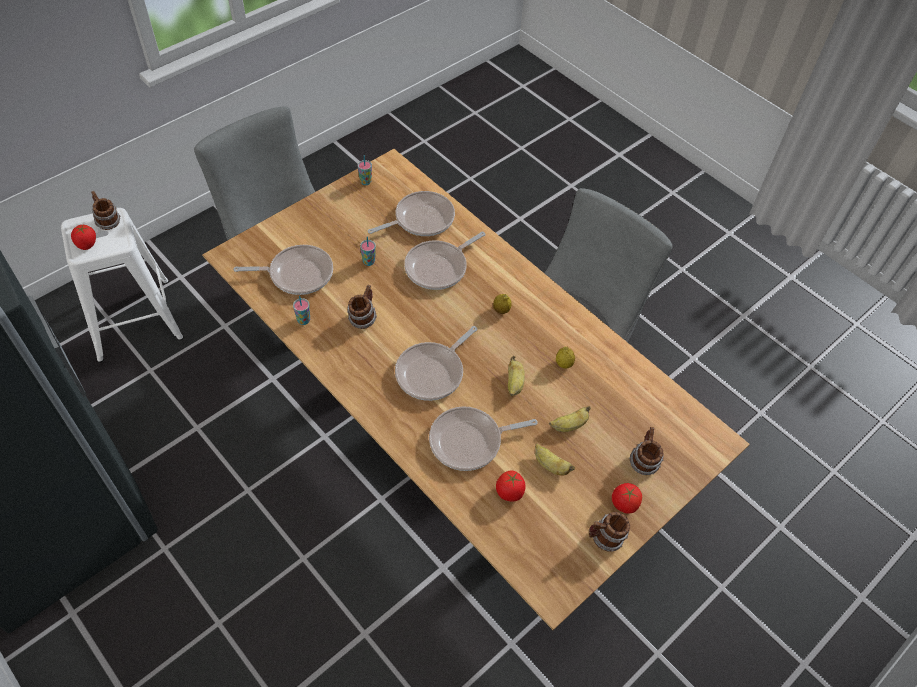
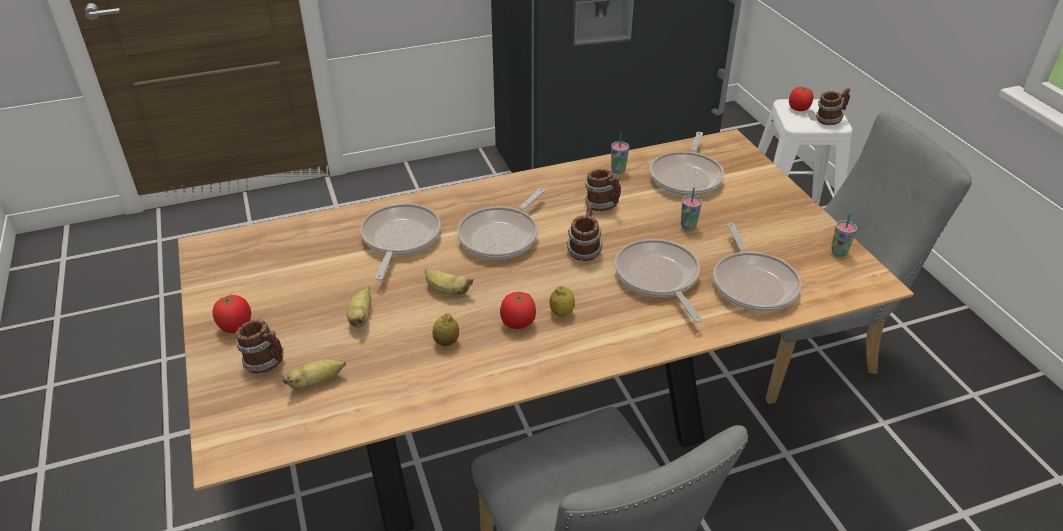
camera: 115 degrees right, 15 degrees down
frying pan [395,326,477,401] -> frying pan turned 120 degrees counterclockwise [457,188,545,259]
tomato [496,470,526,502] -> tomato moved to [500,292,536,329]
banana [535,443,575,476] -> banana moved to [283,358,346,389]
mug [589,512,630,552] -> mug moved to [567,203,603,261]

